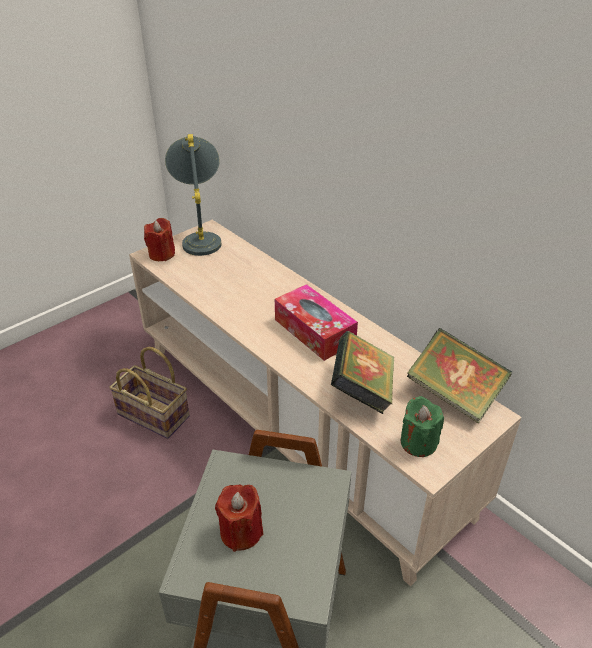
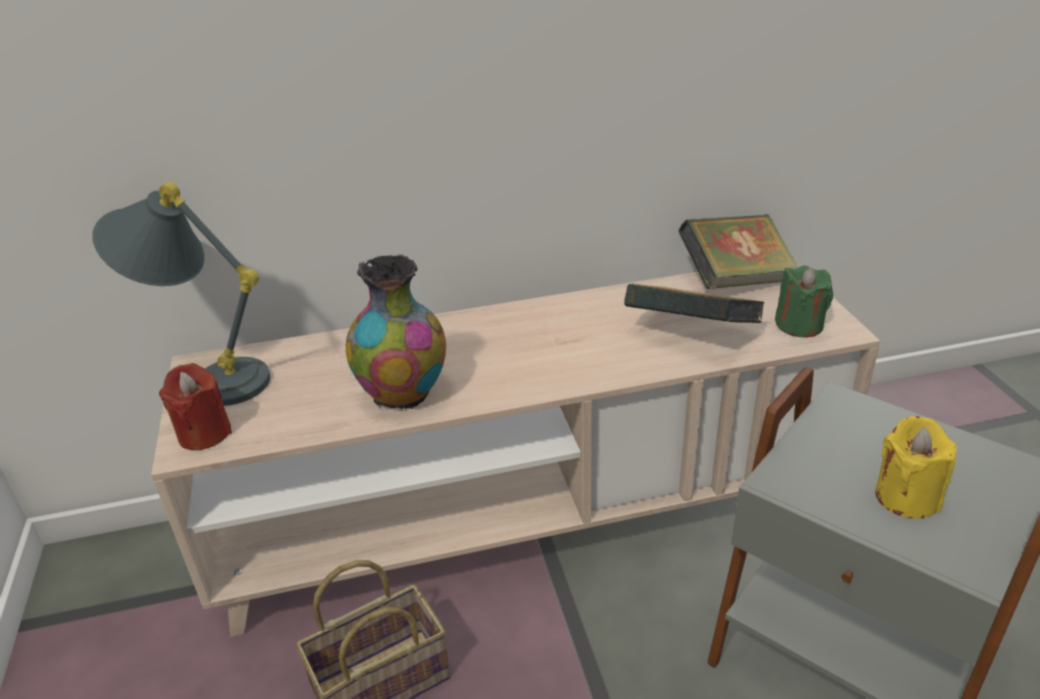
camera: 60 degrees left, 5 degrees down
red candle [215,485,263,552] -> yellow candle [875,416,957,518]
tissue box [275,284,358,361] -> none
none -> vase [346,255,446,409]

